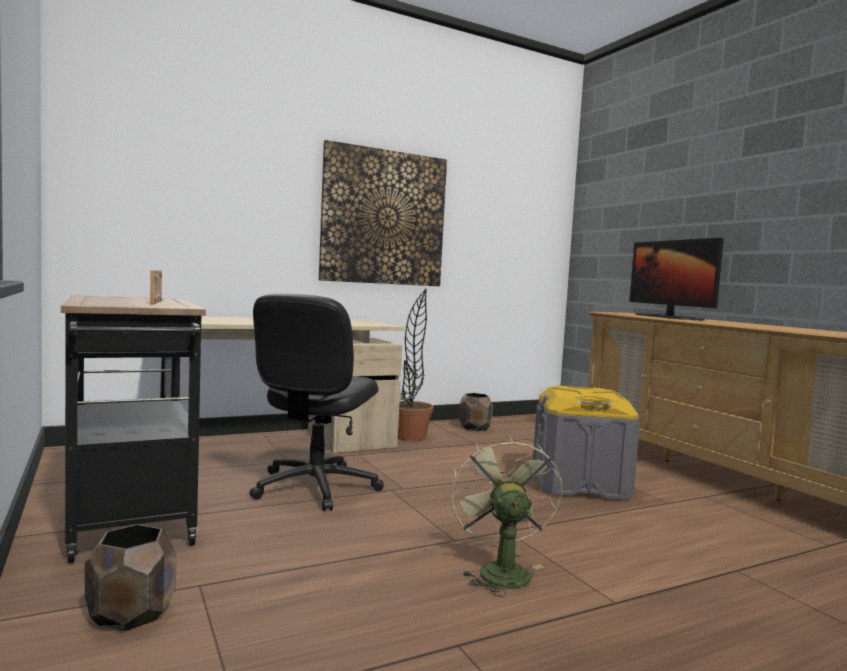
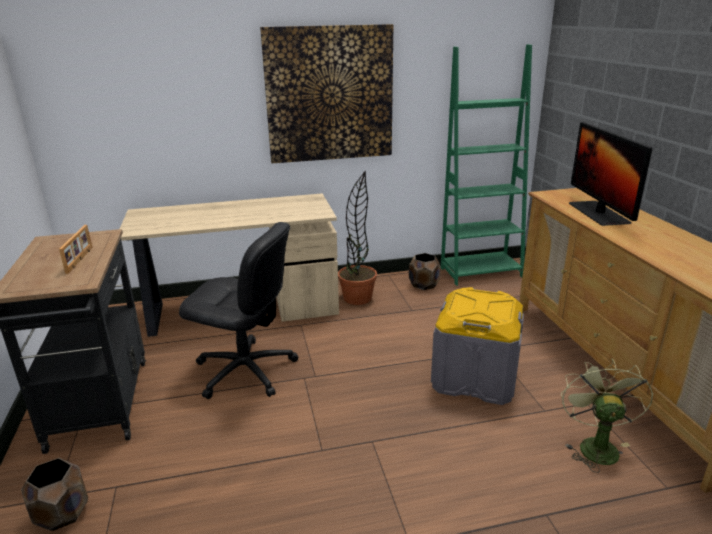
camera: 15 degrees right, 20 degrees up
black office chair [249,293,384,511] -> black office chair turned 105 degrees counterclockwise [179,222,298,399]
green fan [451,435,562,597] -> green fan moved to [561,358,653,473]
none -> green bookcase [441,44,532,286]

